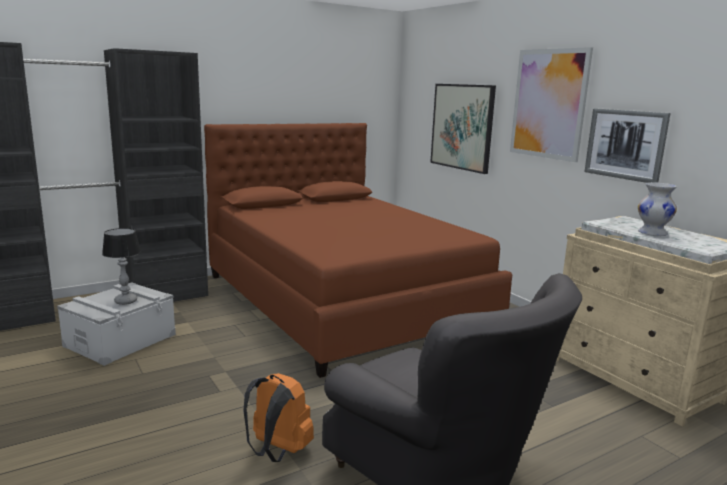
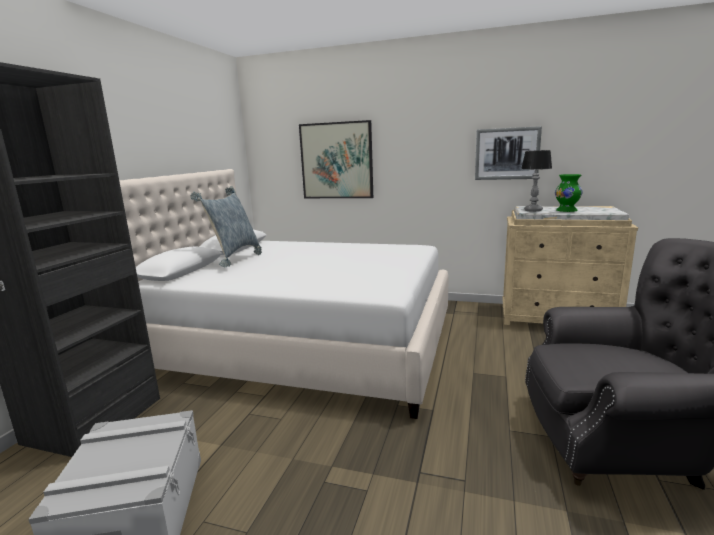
camera: 40 degrees left, 0 degrees up
table lamp [102,228,141,305] -> table lamp moved to [521,150,552,212]
brown bed [204,123,513,378] -> white bed [119,169,449,419]
orange backpack [243,373,314,462] -> none
picture [510,47,593,162] -> none
white vase [638,182,677,236] -> green vase [555,174,583,212]
none -> pillow [190,186,262,268]

